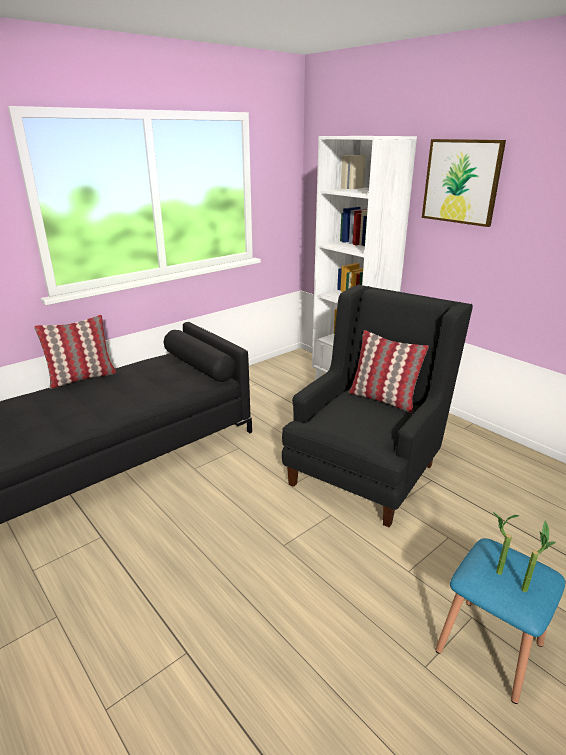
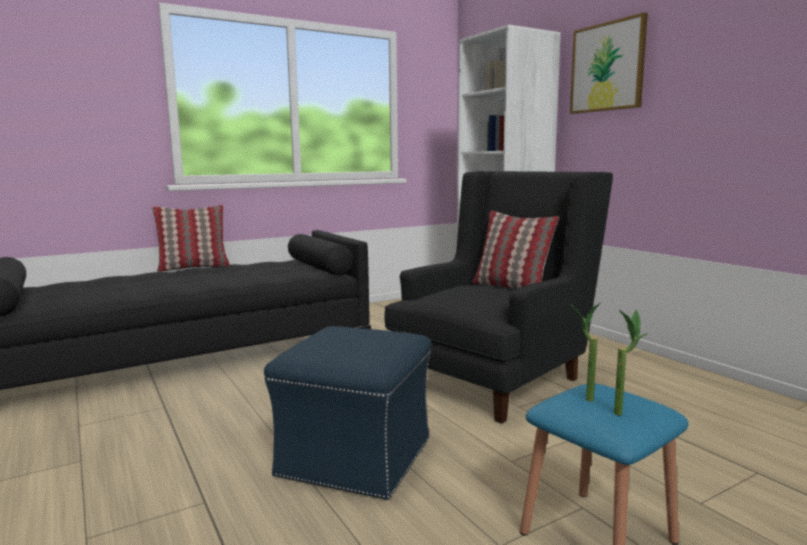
camera: 10 degrees right, 15 degrees down
none -> blue ottoman [264,326,431,500]

